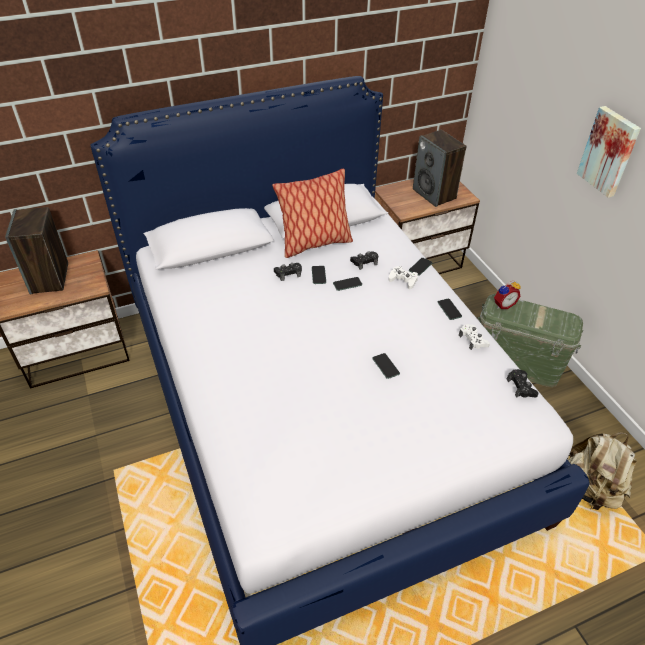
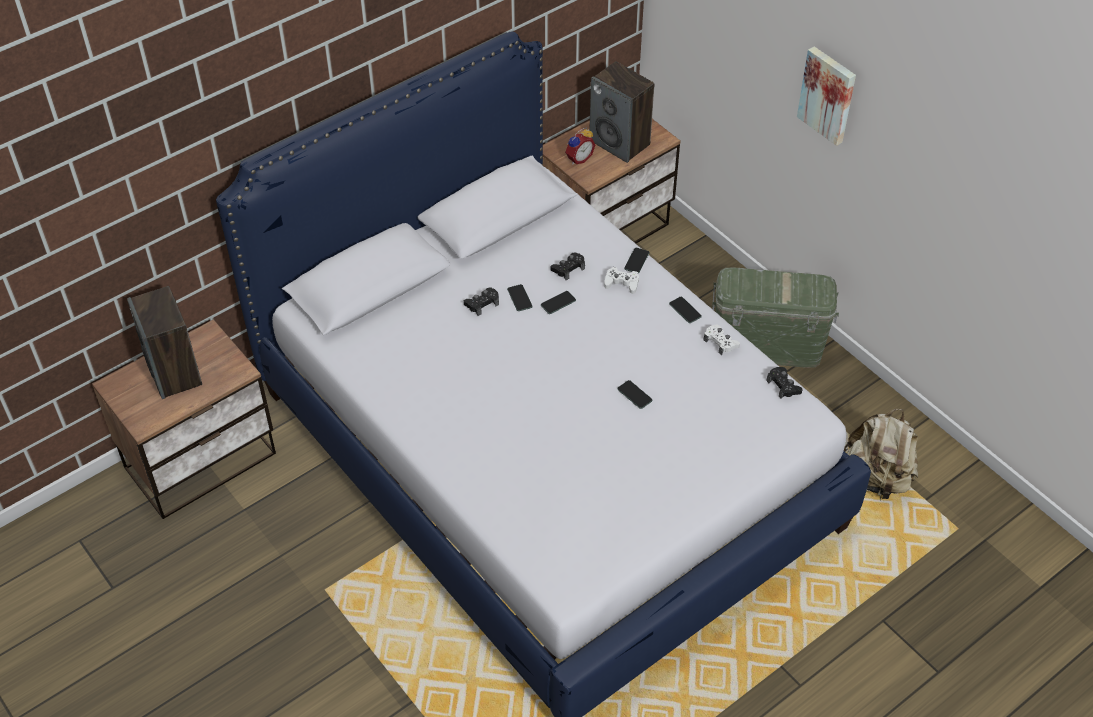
camera: 15 degrees left, 5 degrees up
pillow [272,168,353,258] -> none
alarm clock [494,280,521,309] -> alarm clock moved to [565,127,595,164]

